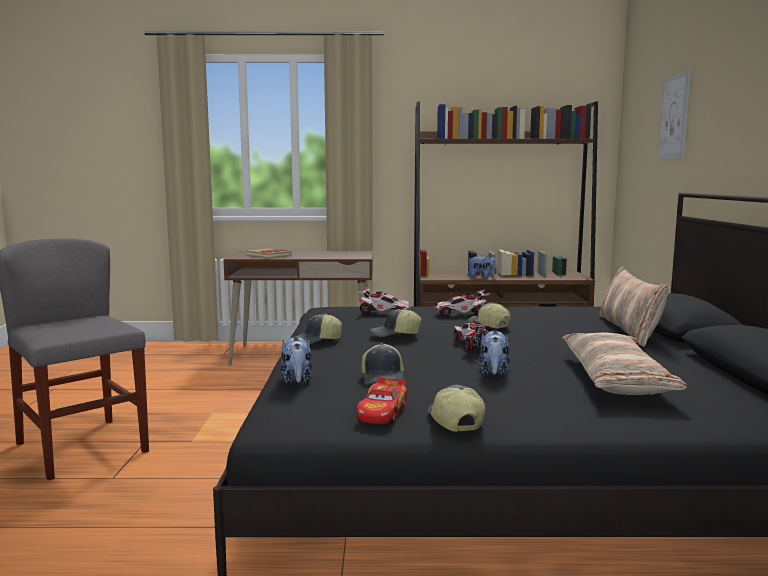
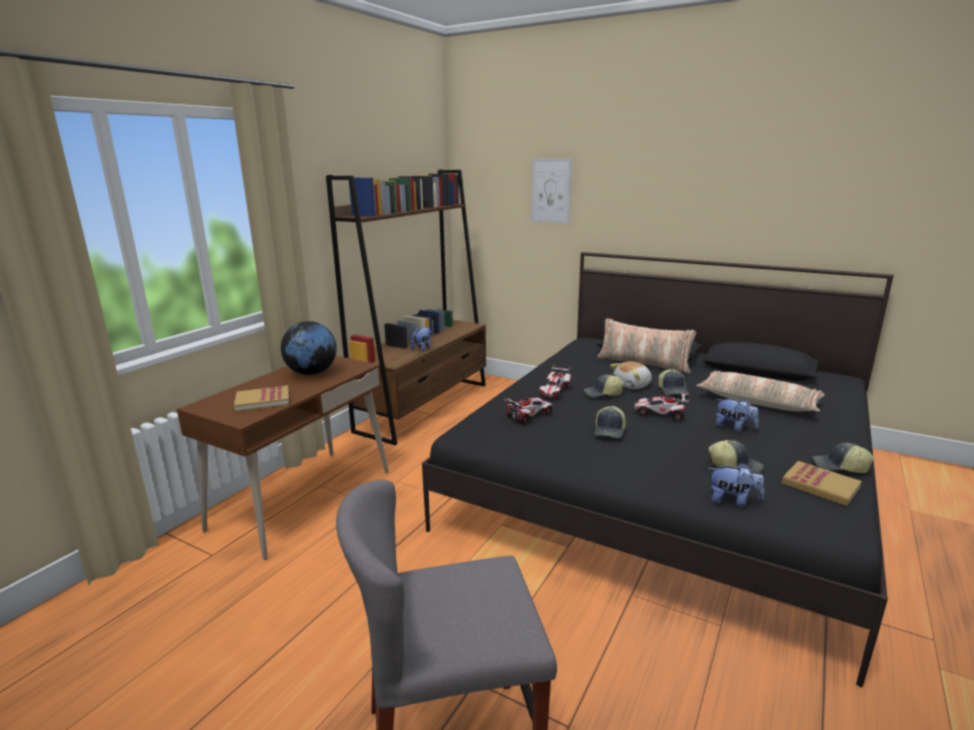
camera: 60 degrees left, 10 degrees up
cap [295,313,342,344] -> cap moved to [658,369,688,395]
toy car [356,377,407,424] -> book [782,461,862,506]
none -> globe [281,321,337,375]
none -> plush toy [610,361,652,389]

